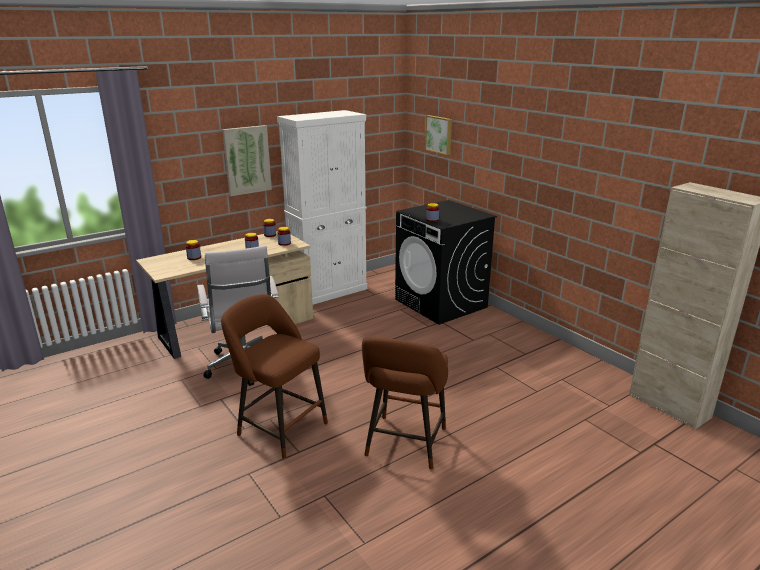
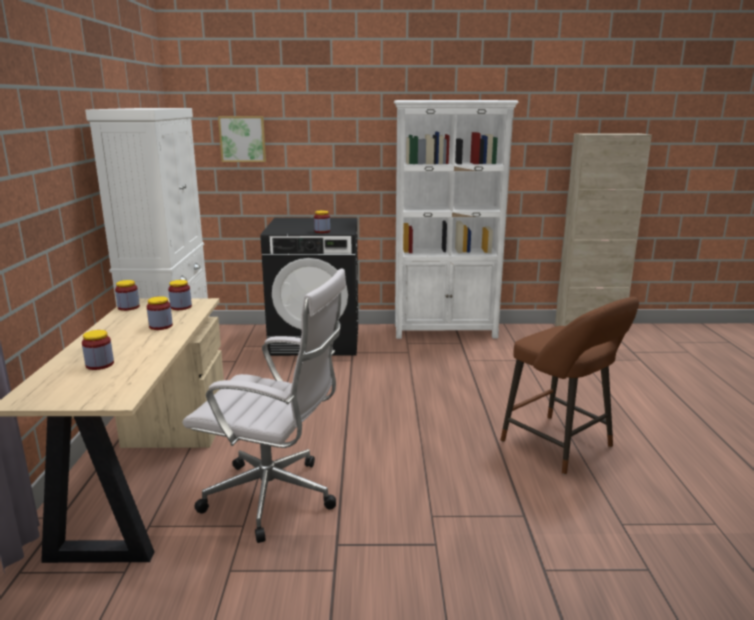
camera: 55 degrees left, 5 degrees down
brown stool [221,294,328,459] -> none
picture [222,125,272,196] -> none
none -> white bookcase [394,100,518,339]

